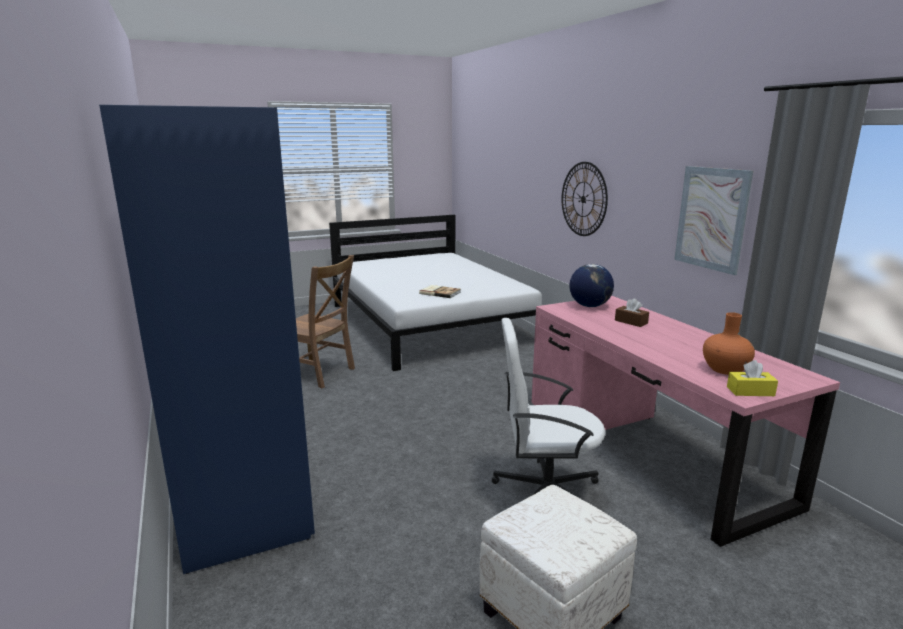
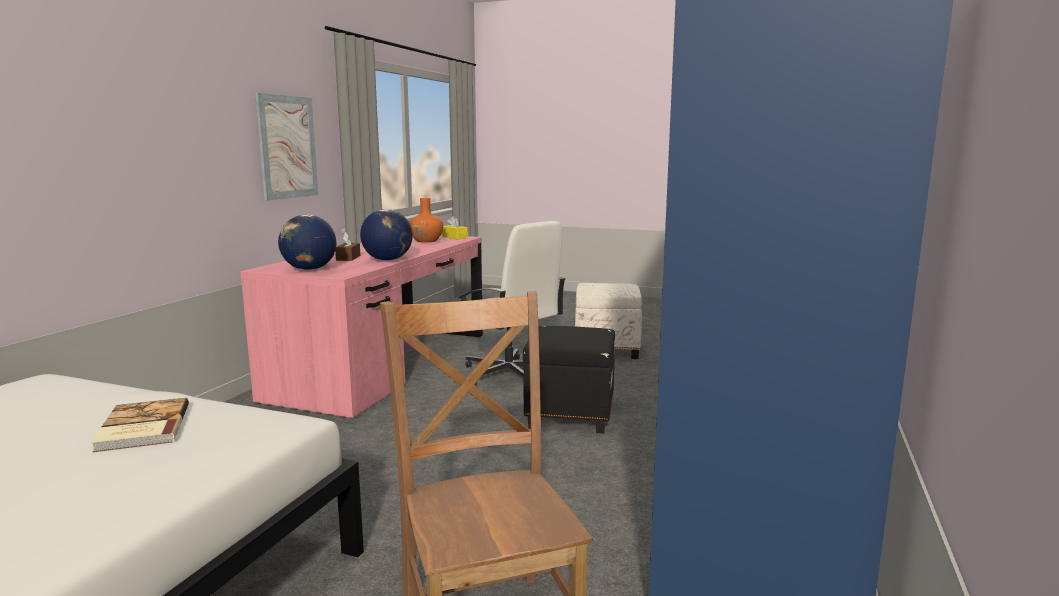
camera: 135 degrees left, 5 degrees down
wall clock [562,162,608,236] -> none
none -> globe [360,209,413,261]
none -> black ottoman [523,326,615,434]

